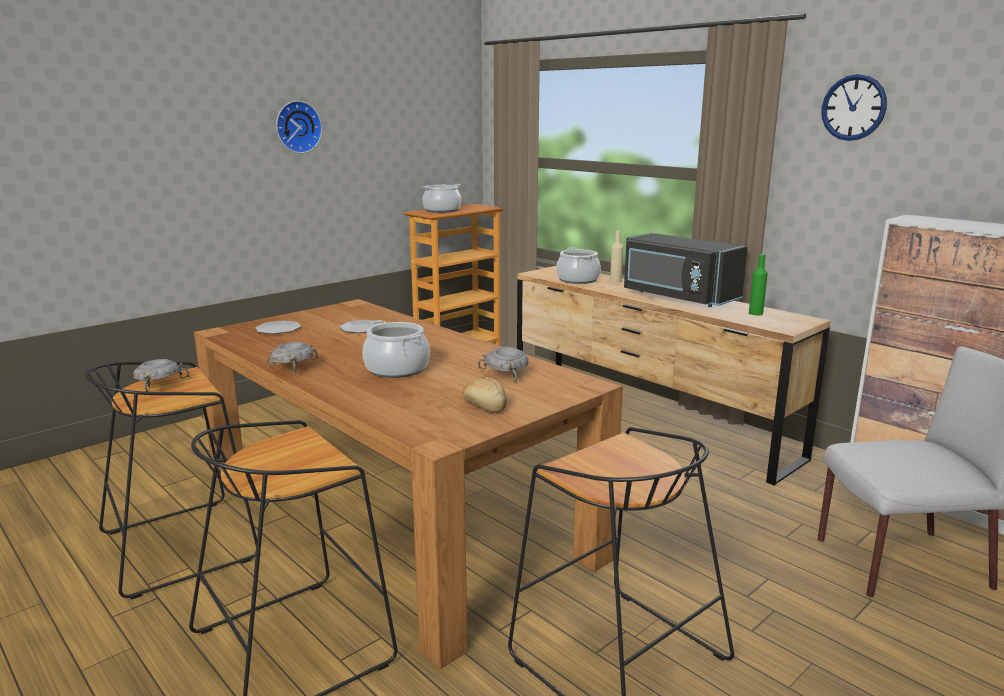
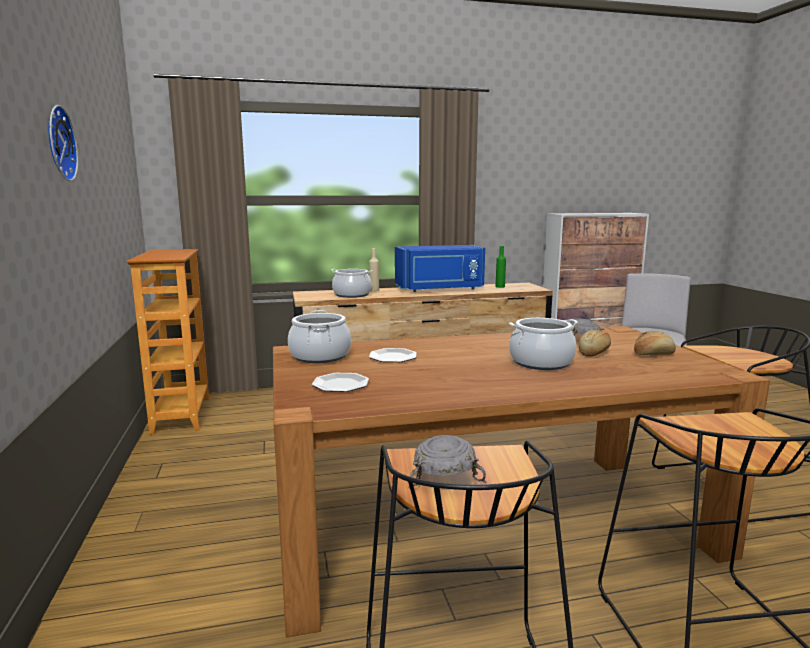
camera: 60 degrees left, 5 degrees down
grey bowl [267,342,319,375] -> none
cooking pot [423,184,461,213] -> cooking pot moved to [288,310,351,363]
black microwave [624,233,748,307] -> blue microwave [395,245,485,292]
wall clock [821,74,887,141] -> none
none -> bread [579,330,611,357]

